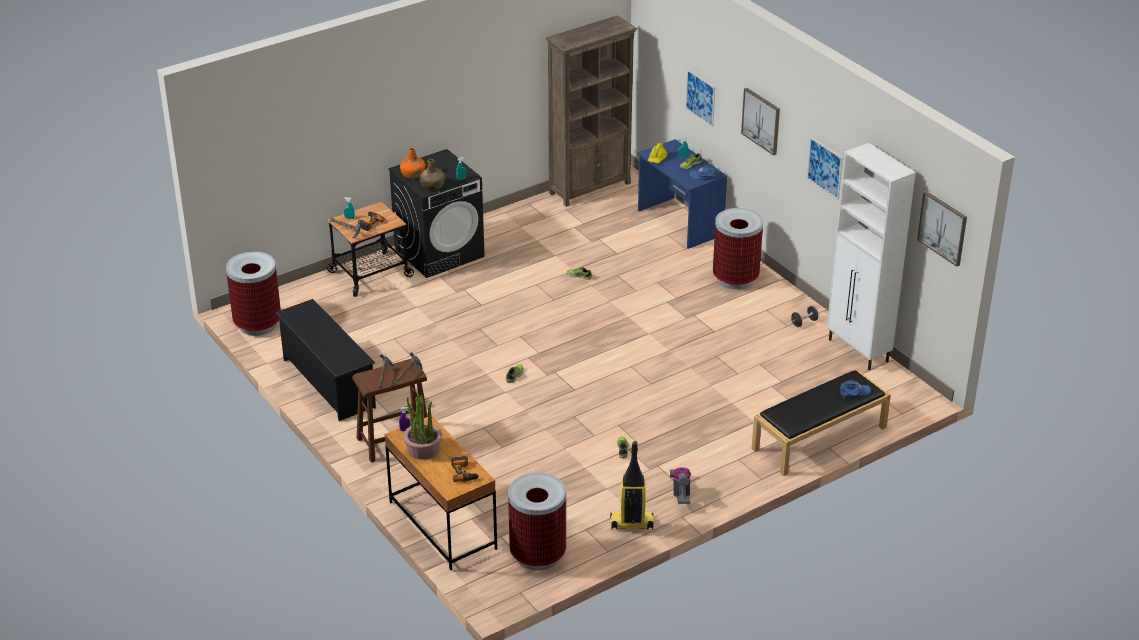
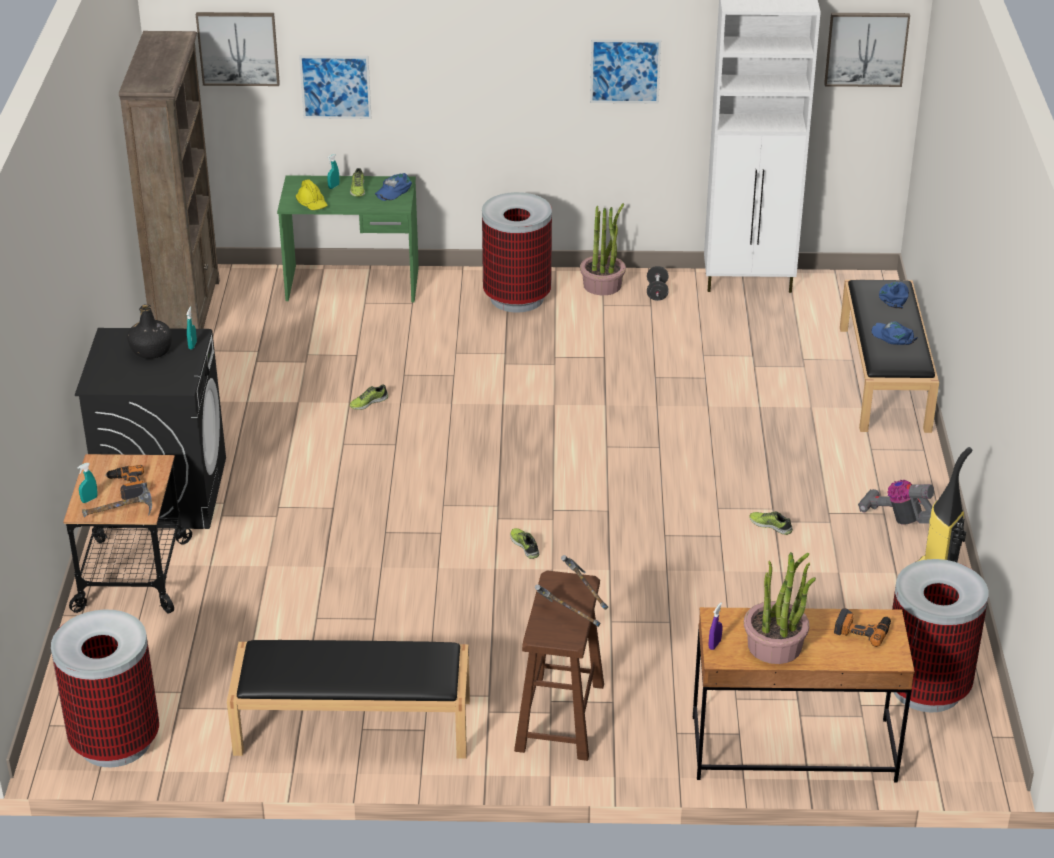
camera: 55 degrees left, 0 degrees up
black shoe rack [275,299,376,421] -> black bench [227,640,470,759]
orange bottle [400,148,426,179] -> none
green bottle [419,159,445,190] -> none
blue desk [637,139,727,249] -> green desk [277,175,419,302]
picture [741,88,780,156] -> picture moved to [196,12,280,86]
none -> black bottle [127,304,172,359]
none -> potted plant [580,203,626,295]
none -> blue cap [871,321,918,345]

